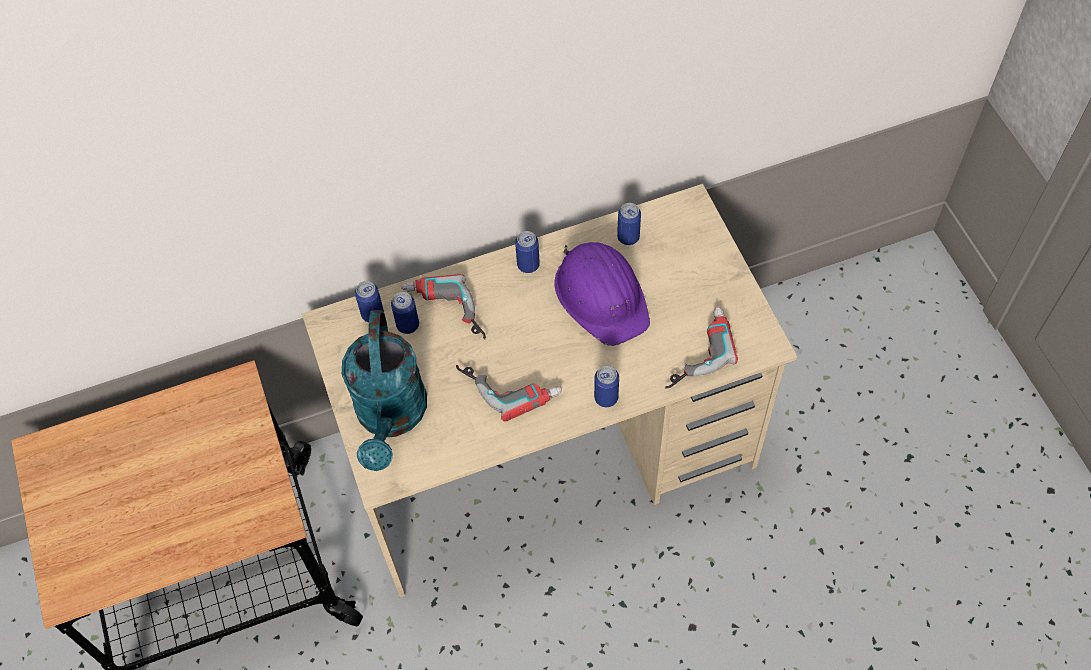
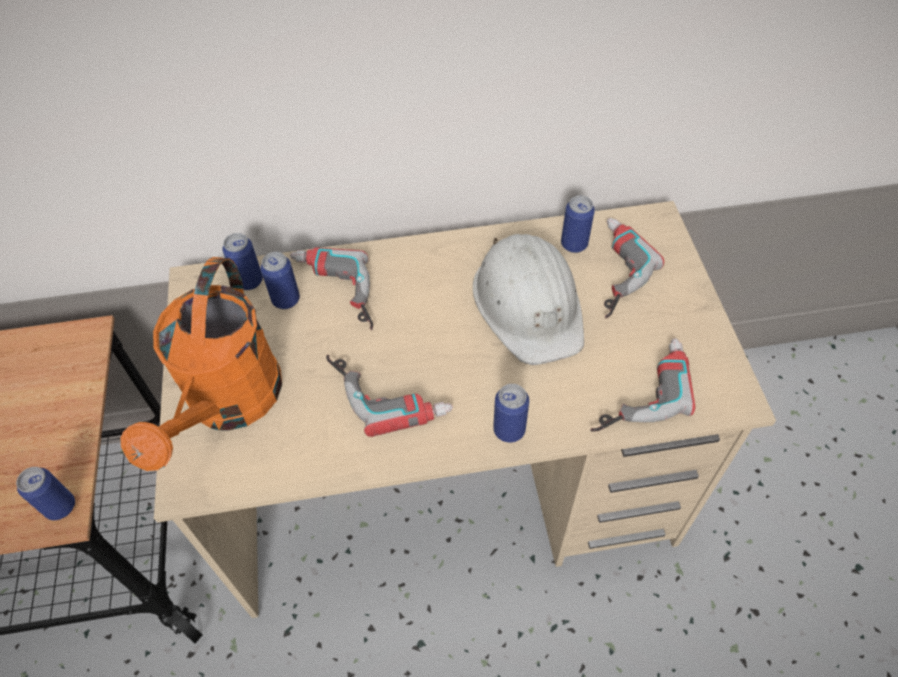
camera: 10 degrees right, 5 degrees down
turquoise watering can [342,310,427,471] -> orange watering can [121,257,282,471]
can [515,231,540,273] -> can moved to [16,467,75,520]
purple hard hat [554,242,650,346] -> white hard hat [473,234,584,365]
none -> power drill [604,218,664,319]

